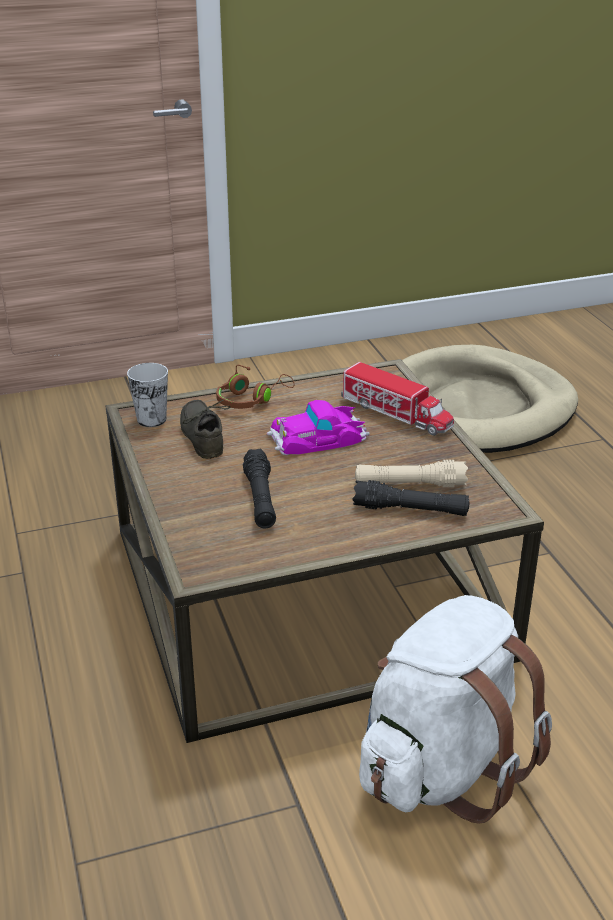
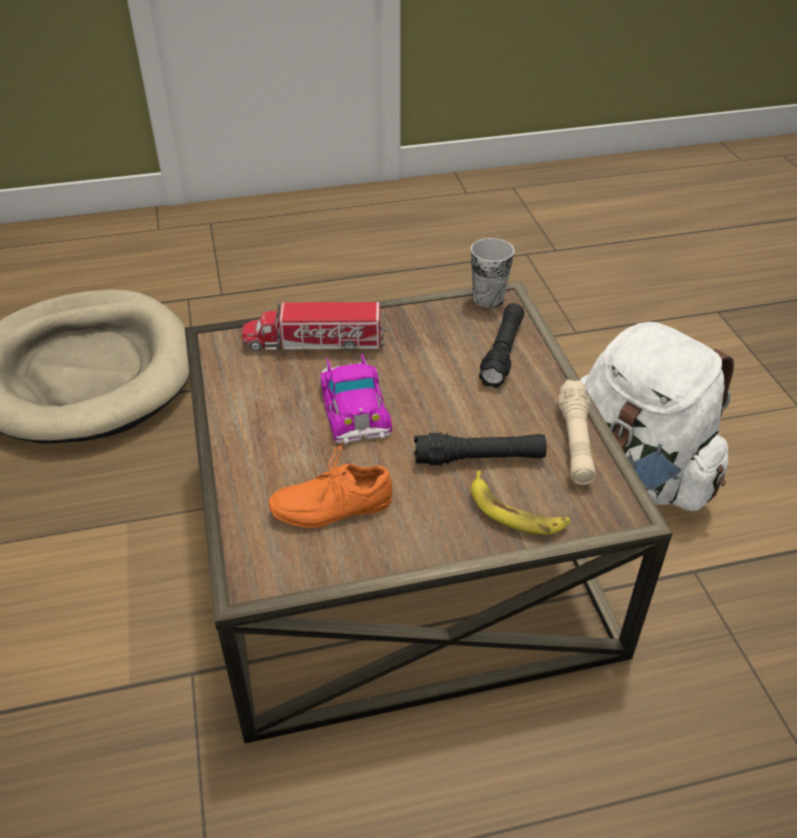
camera: 85 degrees left, 10 degrees up
cup [127,363,168,427] -> cup moved to [471,238,515,308]
grey shoe [180,399,230,459] -> orange shoe [269,441,392,528]
brown headphones [216,365,294,409] -> none
toy truck [341,362,454,436] -> toy truck turned 135 degrees counterclockwise [242,301,386,351]
beige flashlight [355,460,468,487] -> beige flashlight moved to [558,380,596,485]
none -> banana [471,471,571,535]

